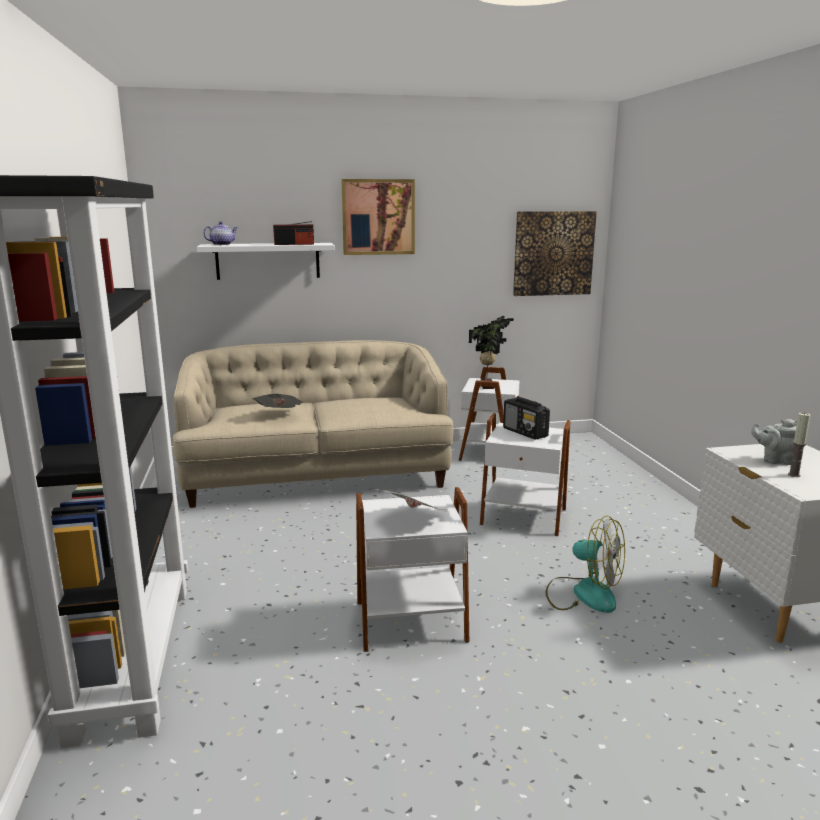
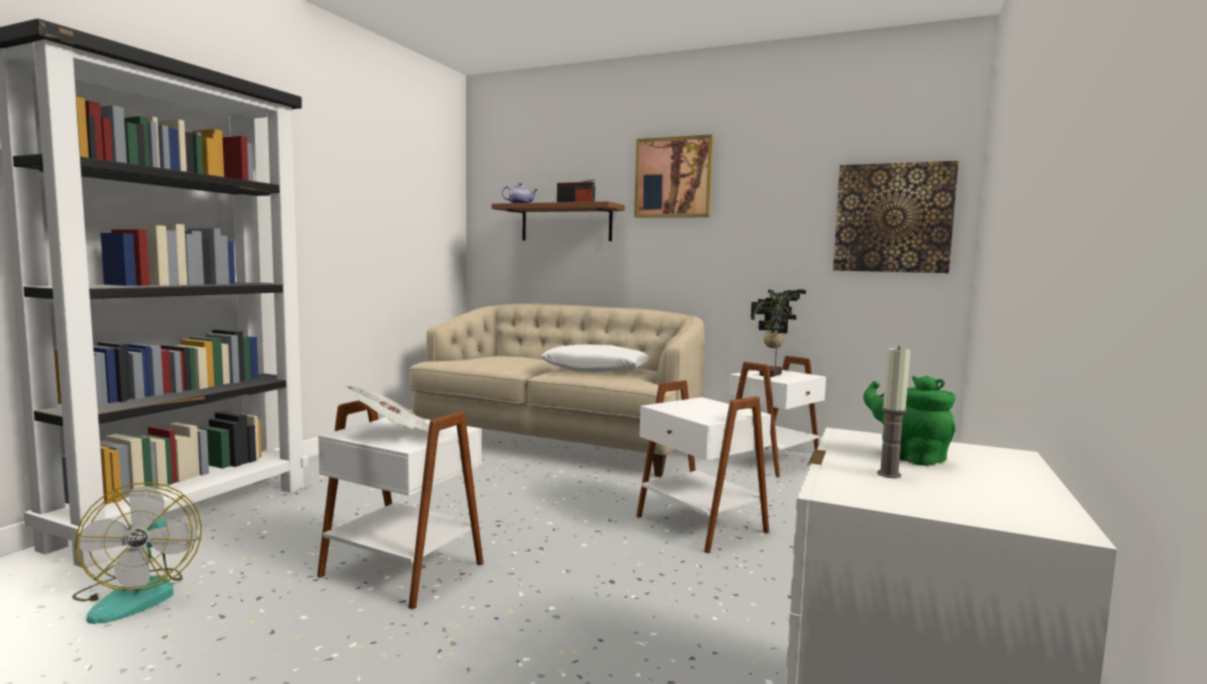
camera: 35 degrees right, 10 degrees down
white shelf [197,243,335,280] -> brown shelf [492,201,625,241]
newspaper [252,394,303,408] -> none
radio [503,397,550,440] -> none
fan [546,516,625,613] -> fan moved to [72,482,202,624]
grey teapot [751,419,797,465] -> green teapot [863,375,955,466]
none -> white pillow [541,345,649,372]

